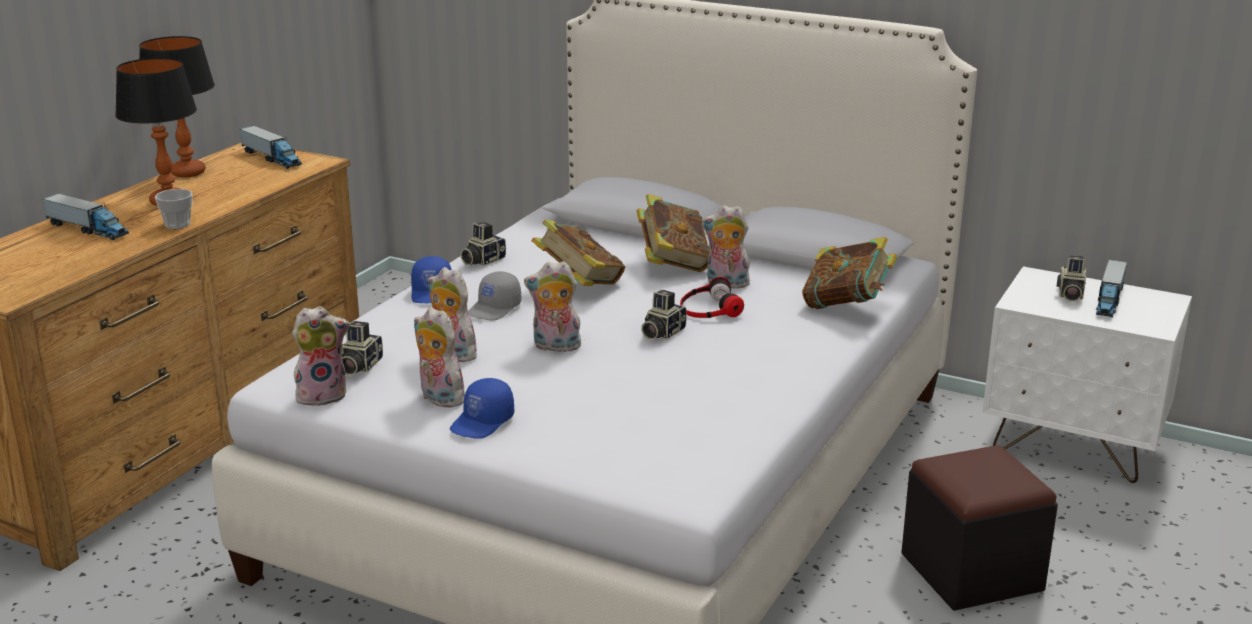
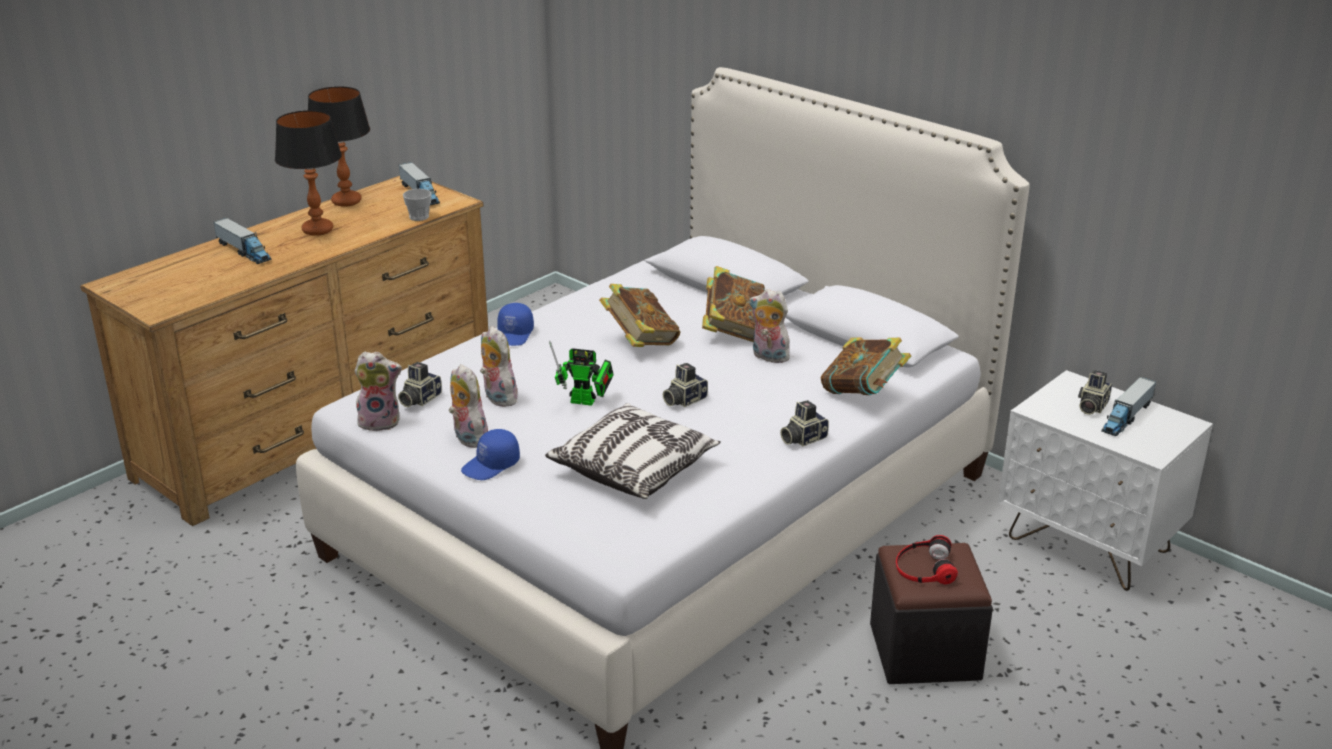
camera: 15 degrees right, 5 degrees up
cup [155,189,193,229] -> cup moved to [403,189,432,221]
camera [460,222,506,266] -> camera moved to [780,400,829,446]
grey cap [468,271,522,320] -> none
plush toy [524,261,581,352] -> toy robot [549,341,614,406]
headphones [680,277,744,318] -> headphones moved to [896,535,958,585]
none -> pillow [545,403,721,499]

